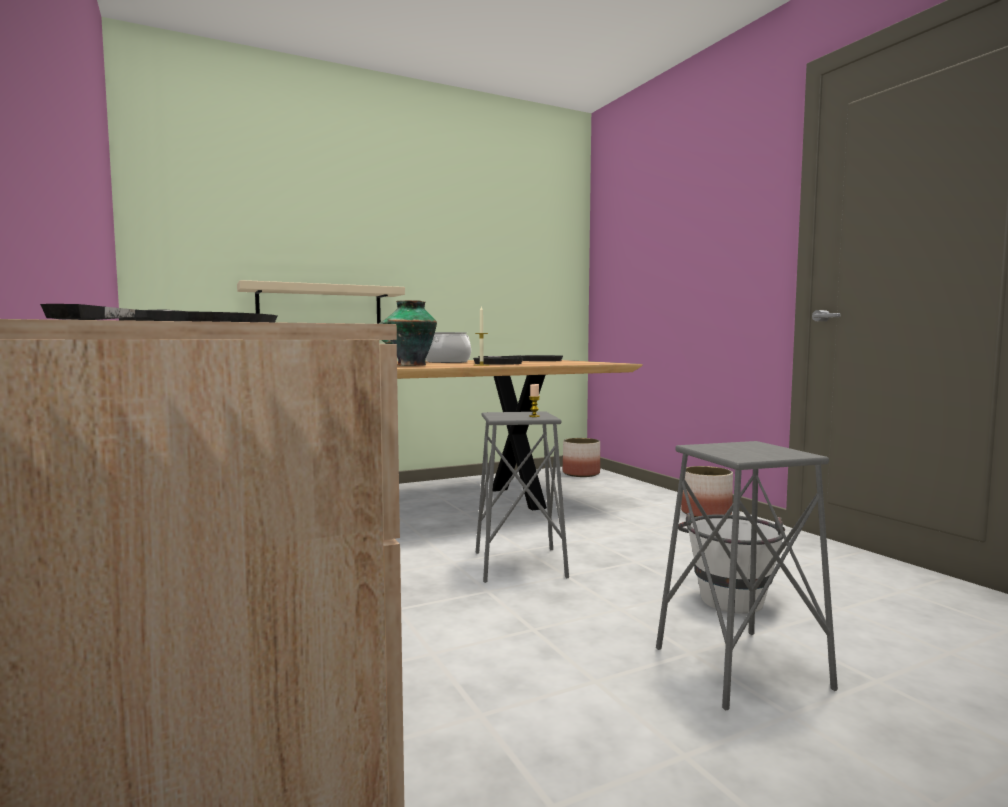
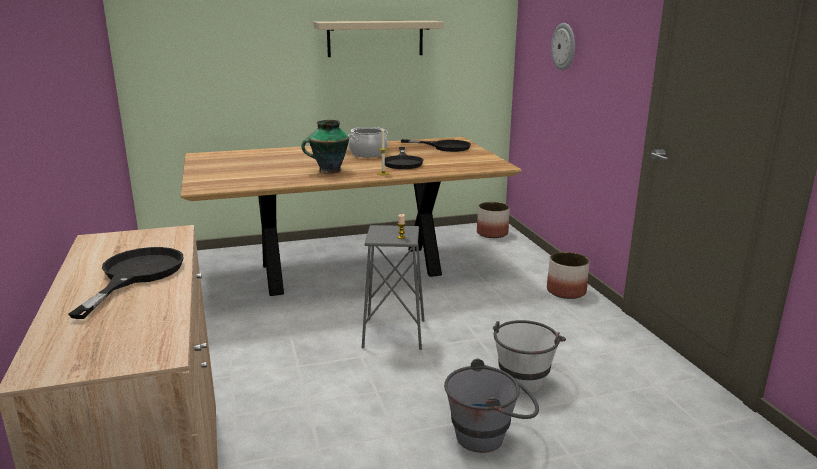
camera: 10 degrees right, 15 degrees up
beige shelf [237,280,405,324] -> beige shelf moved to [314,21,444,57]
grey stool [656,441,838,711] -> grey bucket [444,359,539,453]
none -> wall clock [551,23,575,70]

